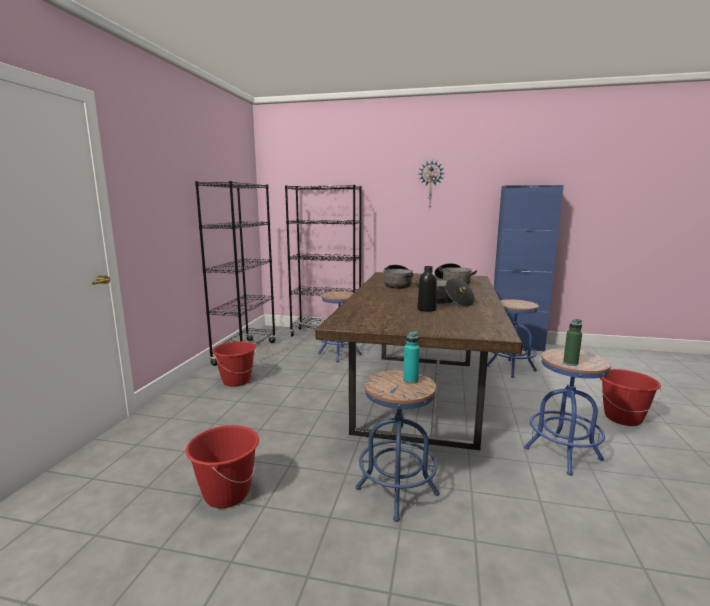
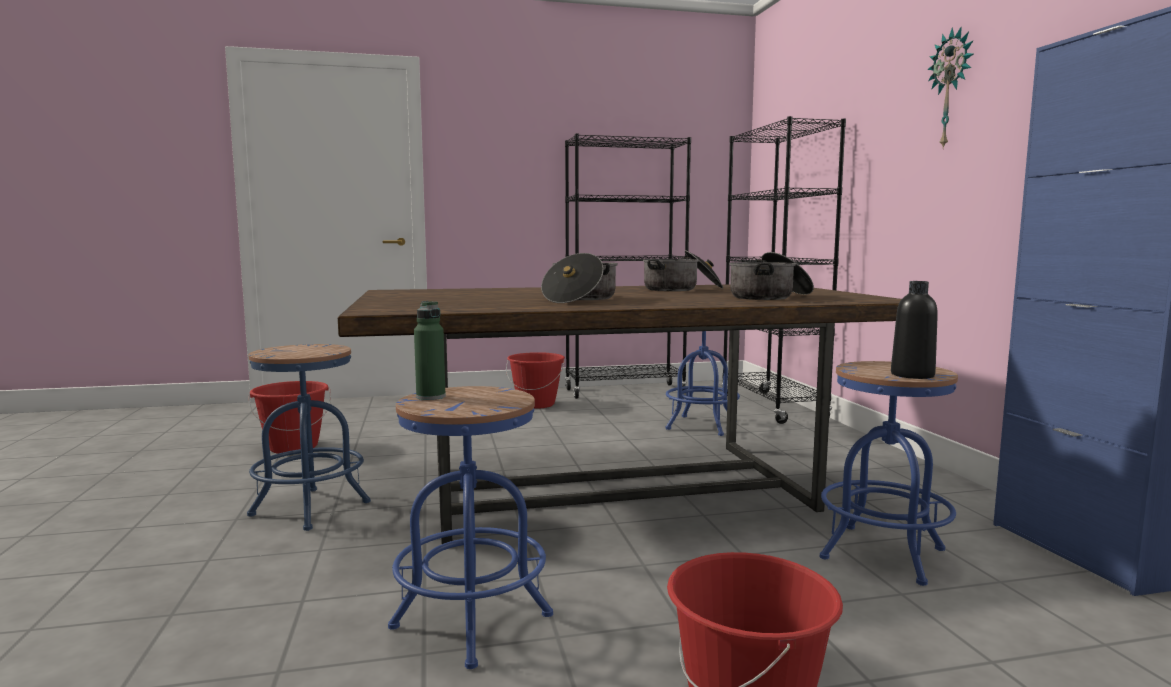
camera: 65 degrees right, 5 degrees down
turquoise bottle [403,331,420,384] -> none
black bottle [417,266,437,312] -> black bottle moved to [891,281,938,379]

